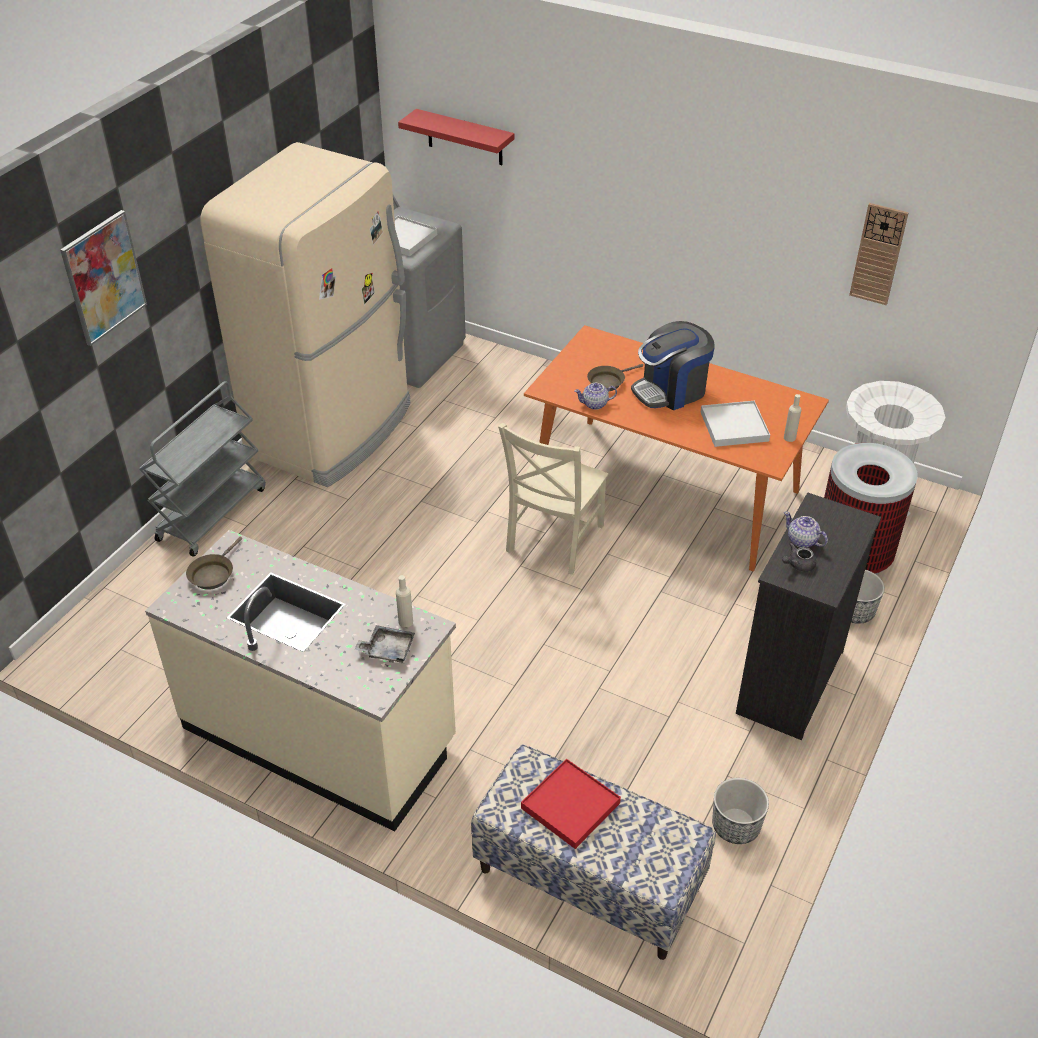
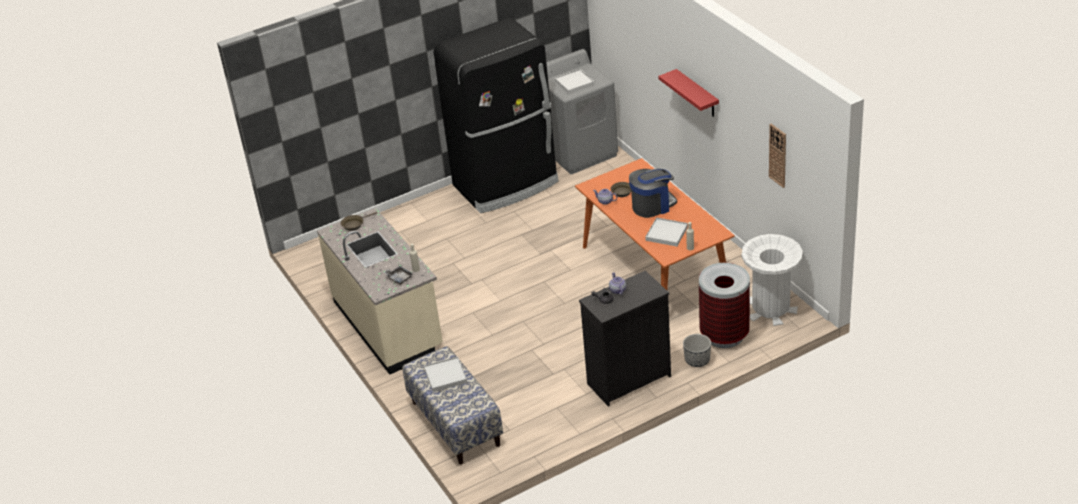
camera: 35 degrees right, 5 degrees down
picture [60,210,147,346] -> none
grey cart [139,381,266,557] -> none
beige fridge [200,142,411,487] -> black fridge [434,18,559,213]
red shelf [398,109,514,165] -> red shelf moved to [659,69,719,117]
beige chair [498,423,608,574] -> none
red tray [521,759,621,849] -> white tray [424,357,467,392]
coffee machine [631,321,715,410] -> coffee machine turned 150 degrees clockwise [629,169,677,218]
planter [712,778,769,844] -> none

